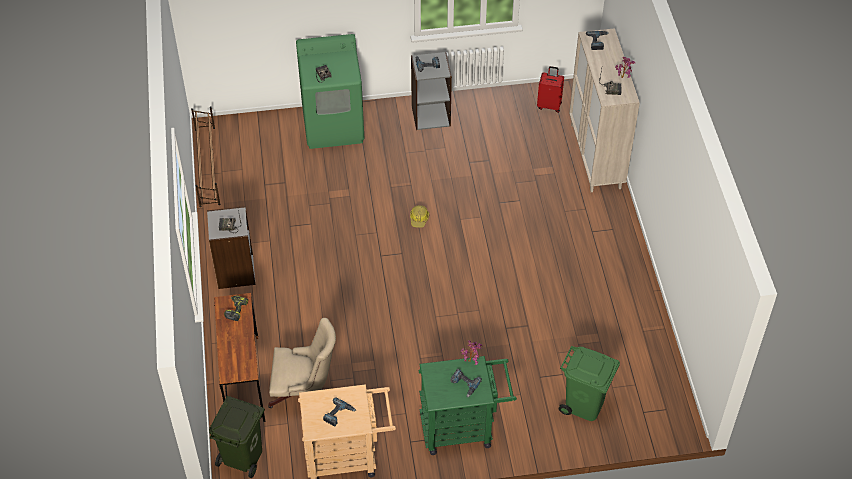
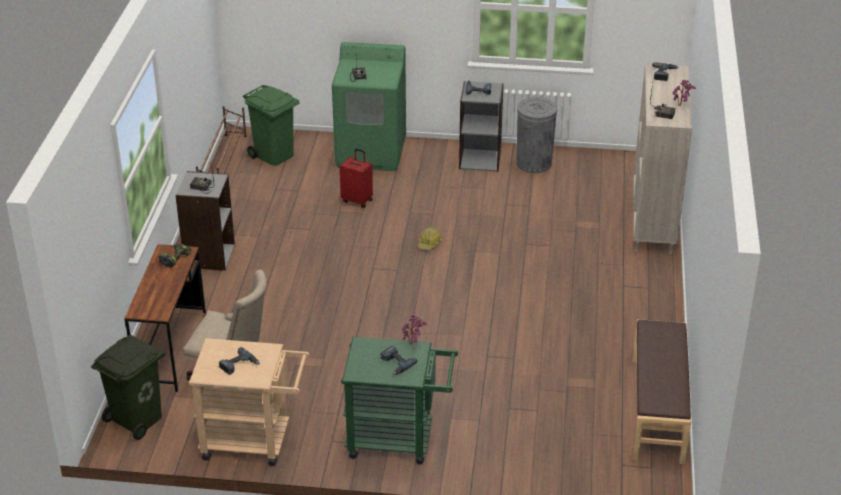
camera: 15 degrees right, 15 degrees down
red suitcase [537,66,564,113] -> red suitcase moved to [340,148,373,208]
green trash can [559,346,620,421] -> green trash can moved to [243,85,300,166]
none -> grey trash can [517,97,557,173]
none -> brown bench [632,319,691,464]

